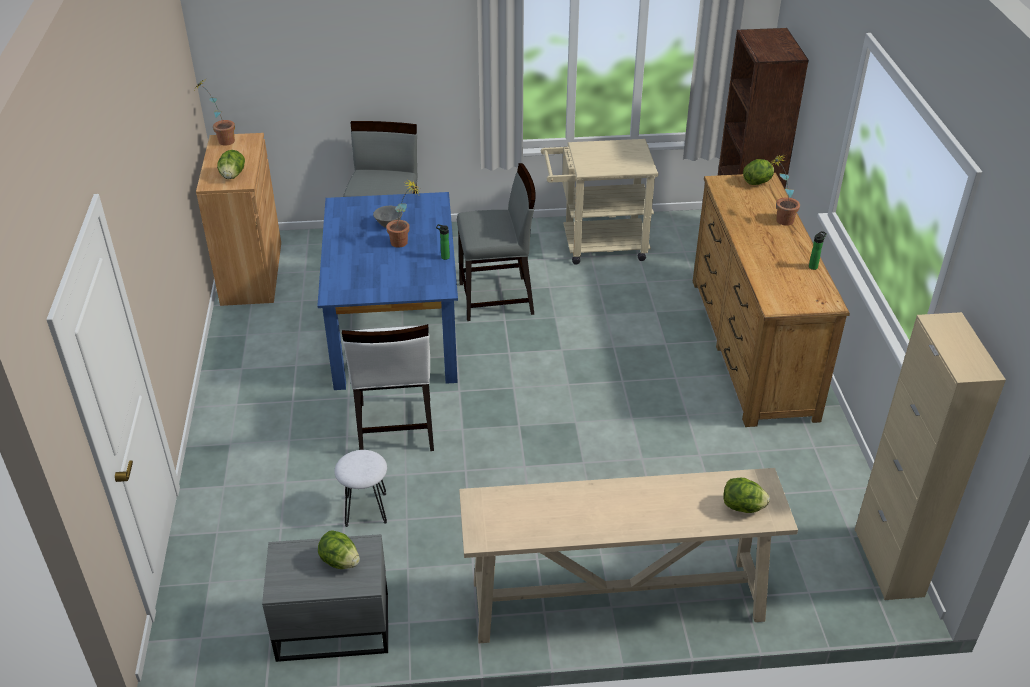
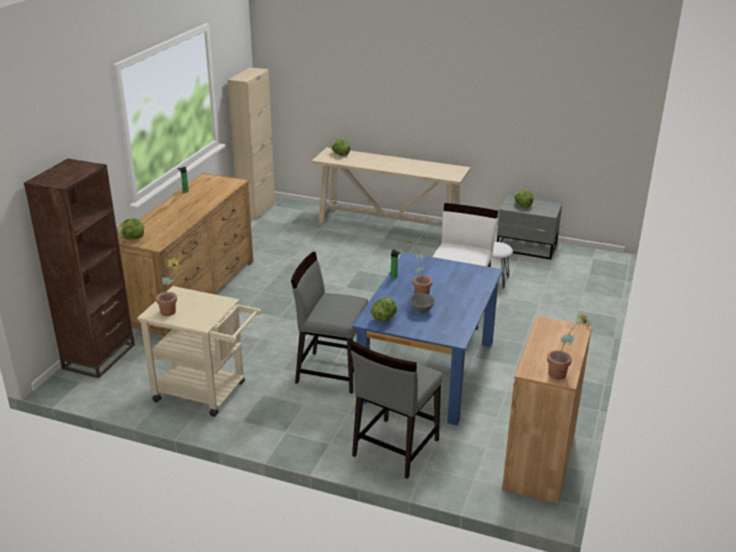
camera: 155 degrees left, 10 degrees down
lettuce [217,150,245,179] -> lettuce moved to [371,297,397,322]
potted plant [769,154,800,226] -> potted plant moved to [156,257,182,316]

